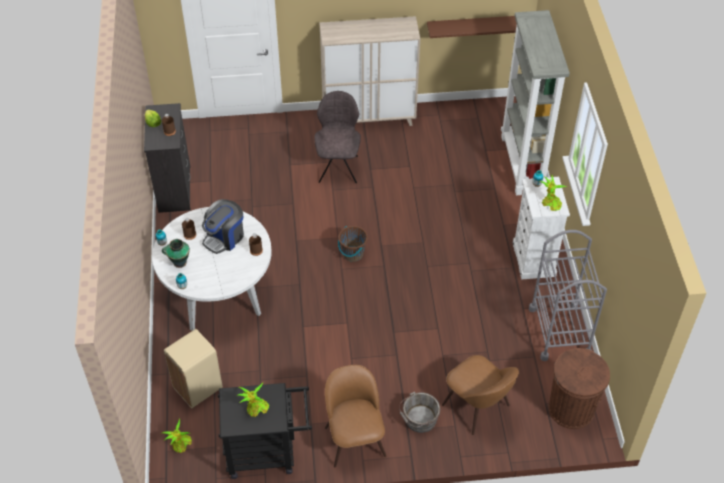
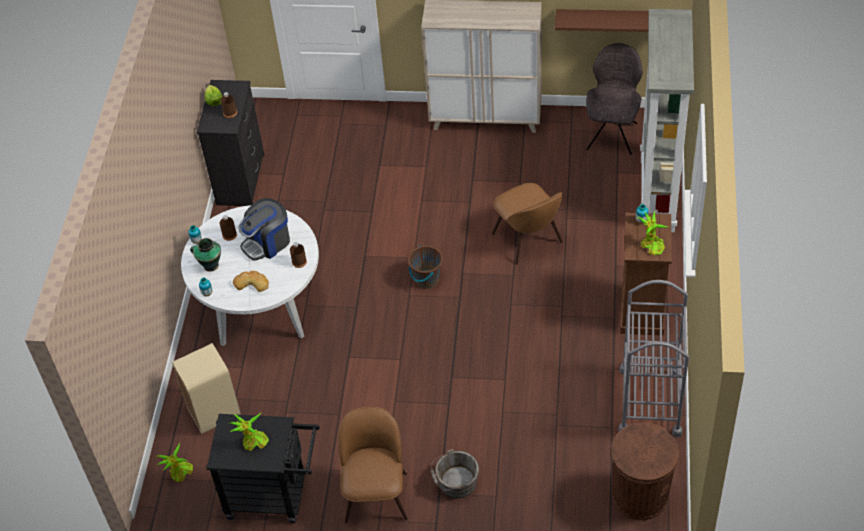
camera: 15 degrees right, 0 degrees up
grey chair [314,91,361,183] -> grey chair moved to [586,43,643,155]
brown chair [442,355,519,435] -> brown chair moved to [492,183,563,265]
white dresser [513,177,570,280] -> brown dresser [620,212,672,335]
none -> bread [233,271,269,292]

